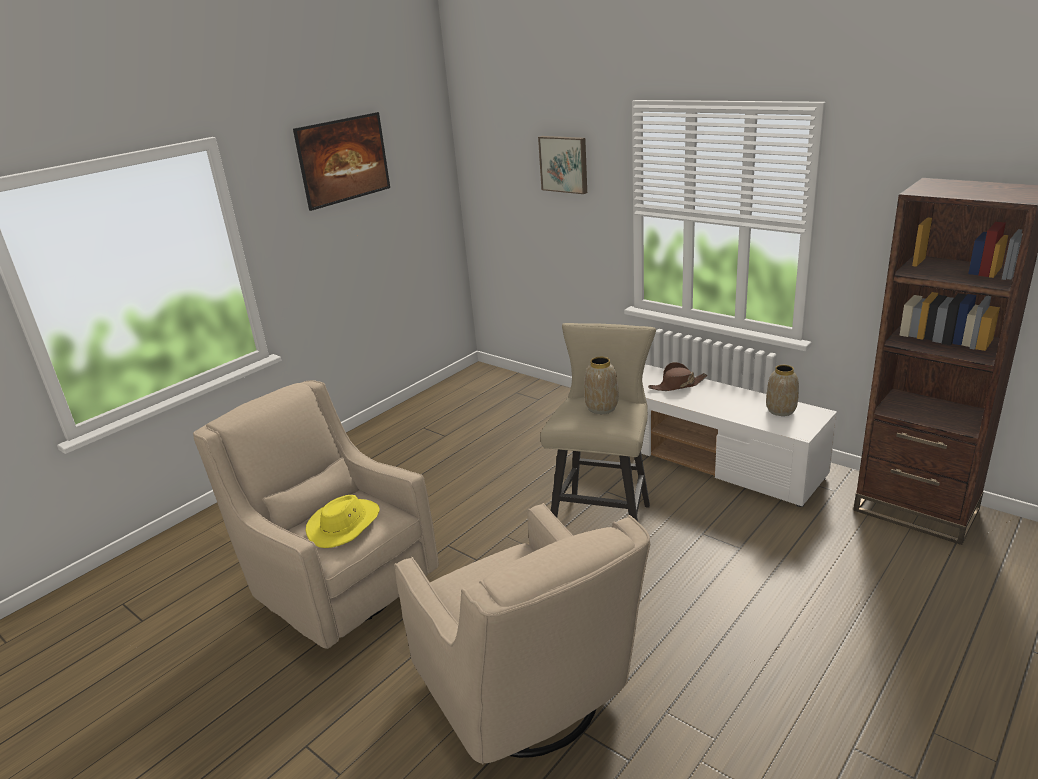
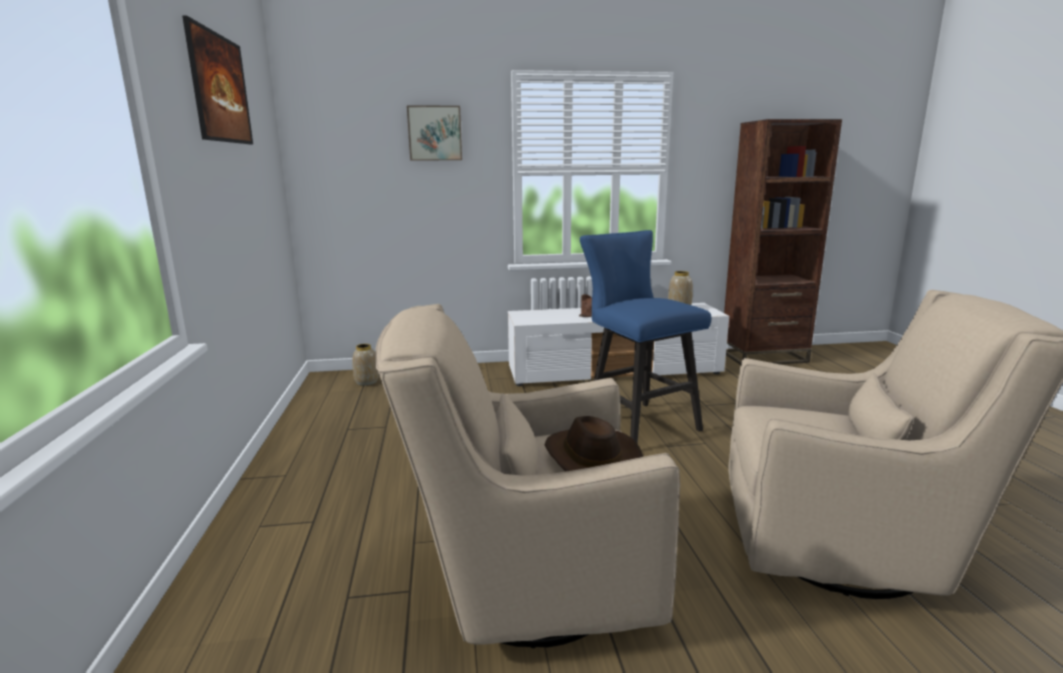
camera: 50 degrees left, 10 degrees down
yellow hat [306,495,380,548] -> brown hat [545,416,643,471]
beige stool [540,323,656,521] -> blue stool [580,230,711,443]
vase [584,357,618,414] -> vase moved to [352,344,379,386]

